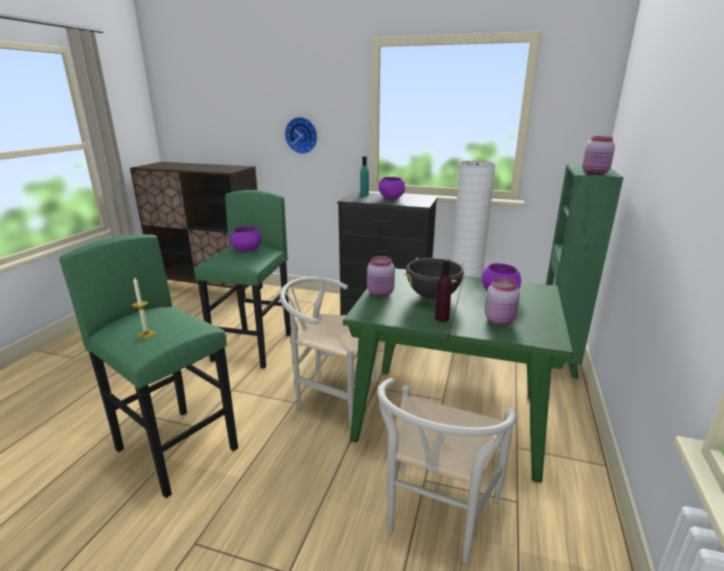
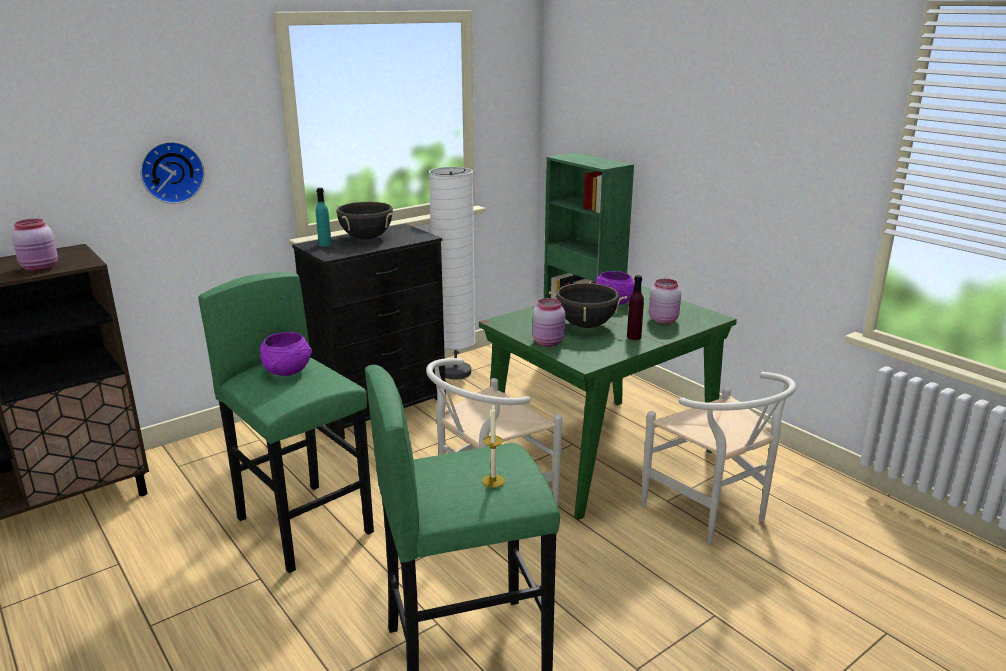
camera: 55 degrees left, 0 degrees up
purple bowl [379,177,405,199] -> black cooking pot [336,202,393,240]
pink jar [582,136,615,175] -> pink jar moved to [12,219,58,271]

